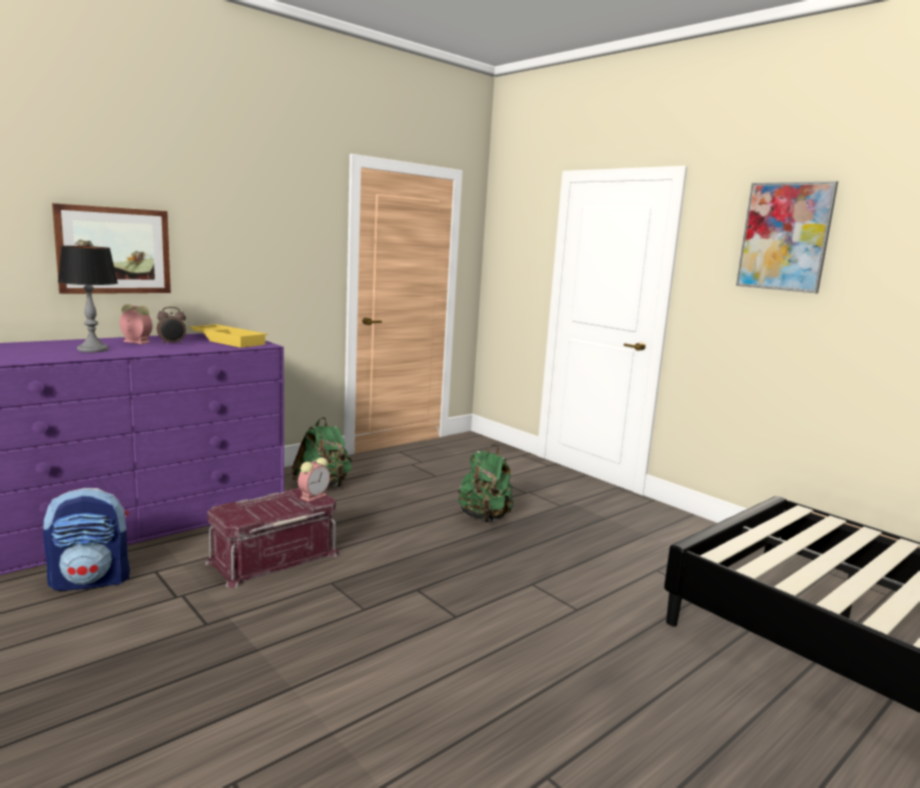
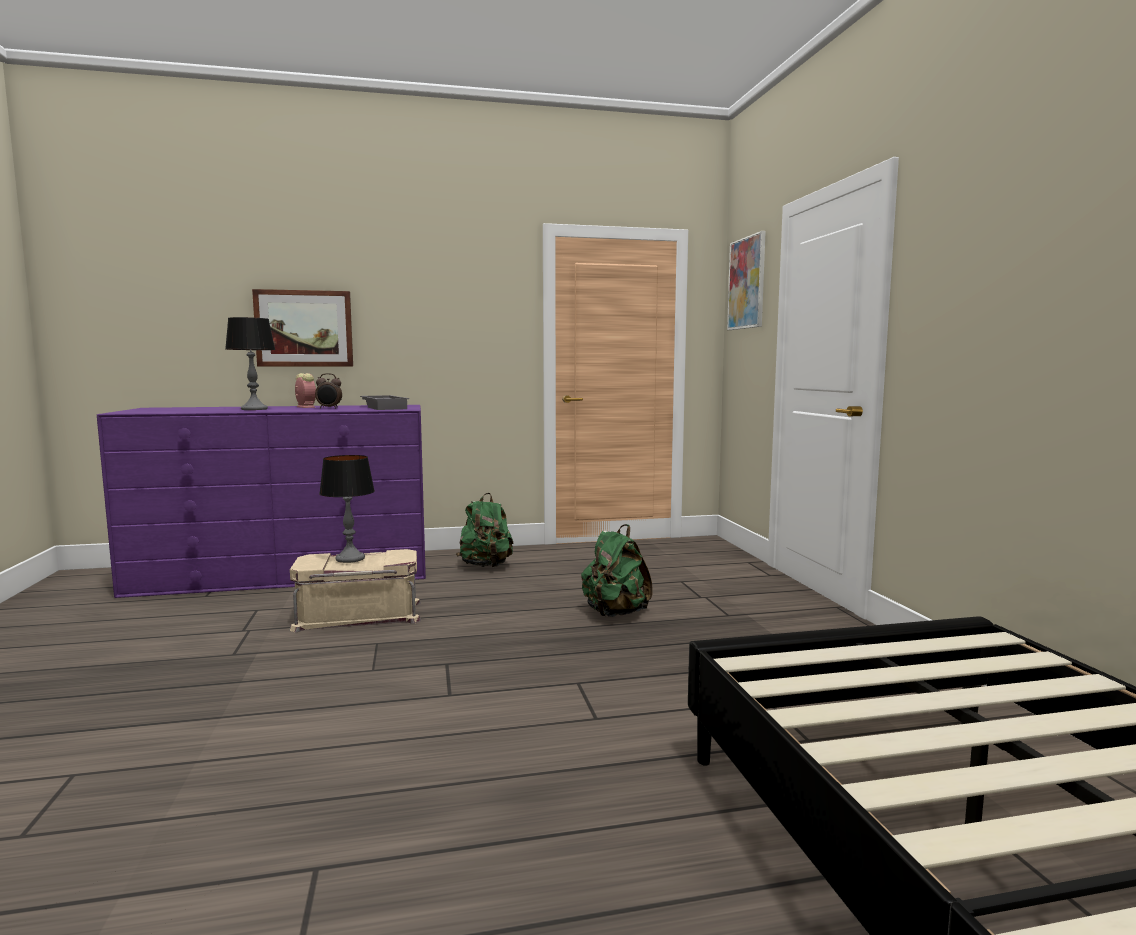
camera: 30 degrees right, 5 degrees down
backpack [43,488,130,591] -> none
yellow tray [189,324,268,348] -> grey tray [360,395,409,410]
red storage box [205,488,340,588] -> beige storage box [290,549,421,632]
alarm clock [298,457,330,502] -> none
picture [736,181,838,293] -> picture moved to [727,231,766,330]
none -> table lamp [319,455,375,563]

